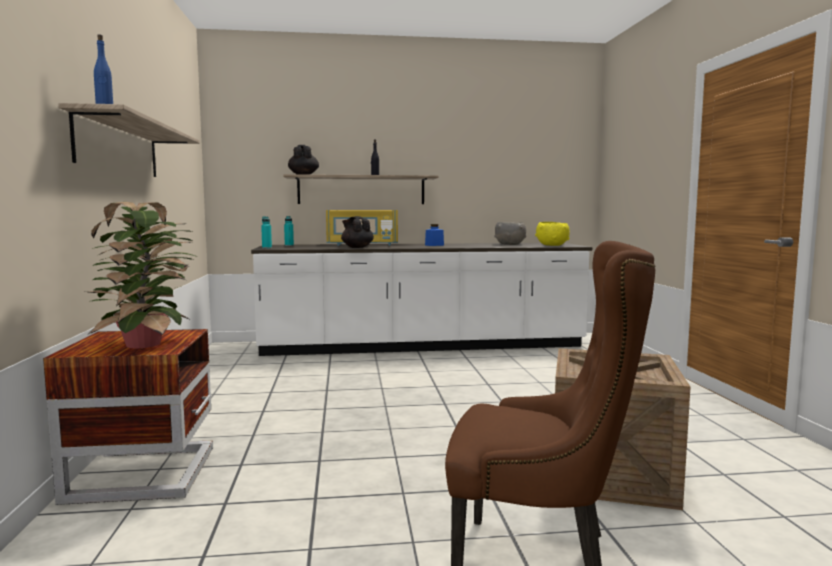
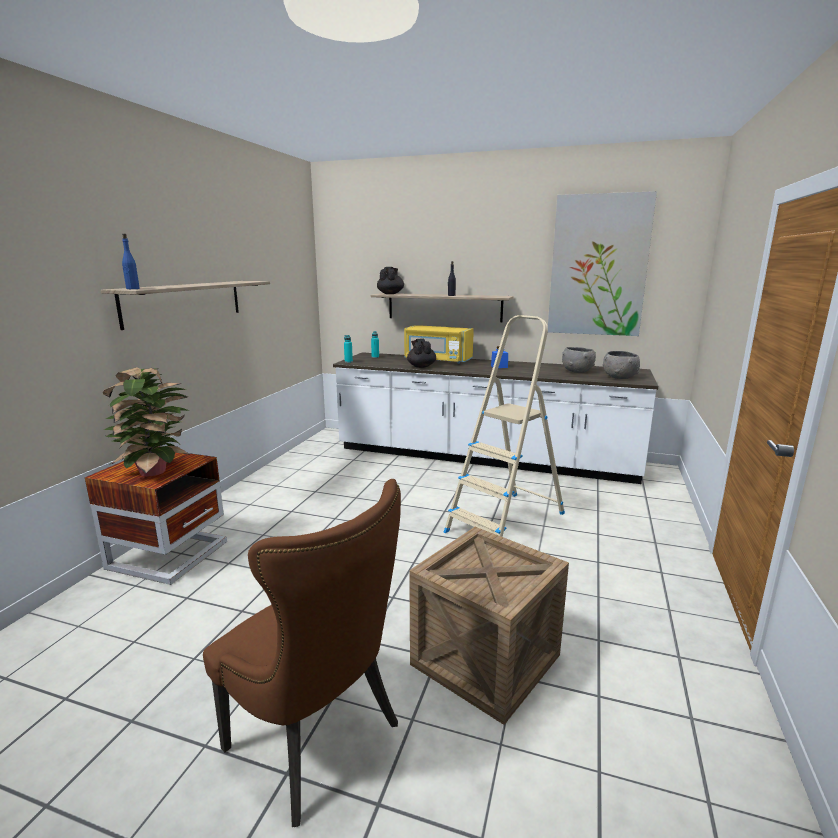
camera: 25 degrees right, 10 degrees up
yellow bowl [535,222,570,246] -> grey bowl [603,351,640,379]
none -> beige step ladder [444,315,565,537]
none -> picture [548,191,657,336]

